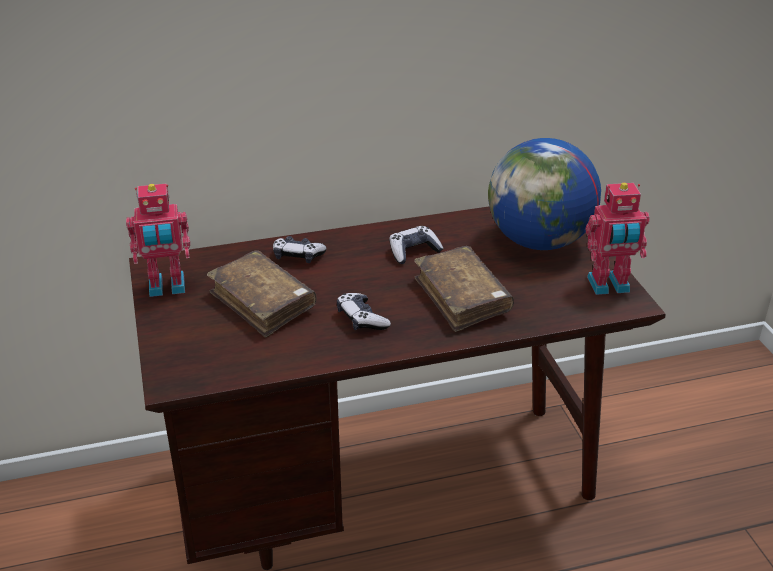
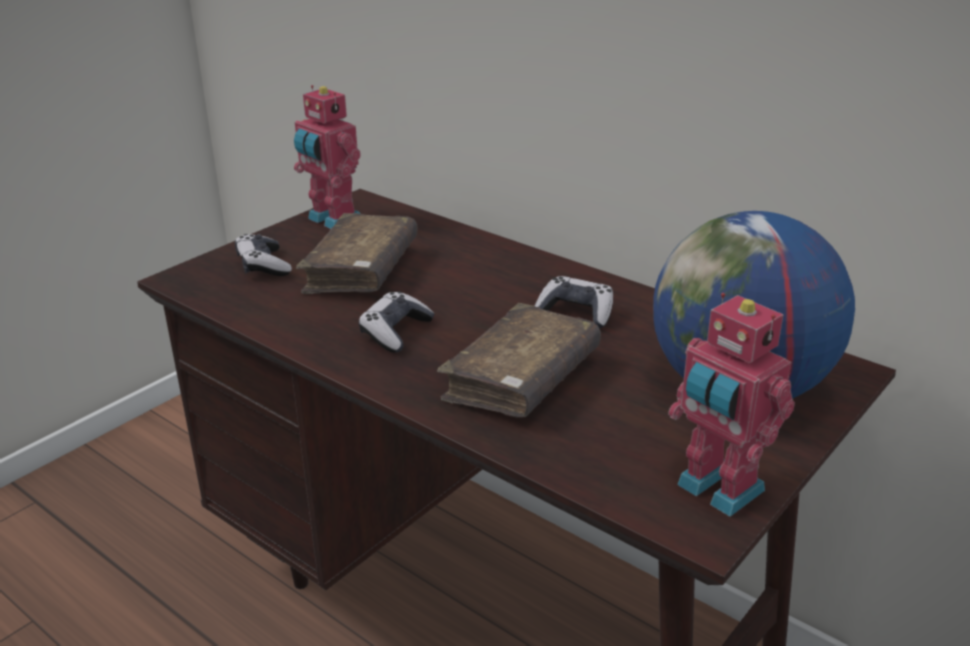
camera: 55 degrees right, 5 degrees down
game controller [273,236,327,263] -> game controller moved to [235,234,292,276]

